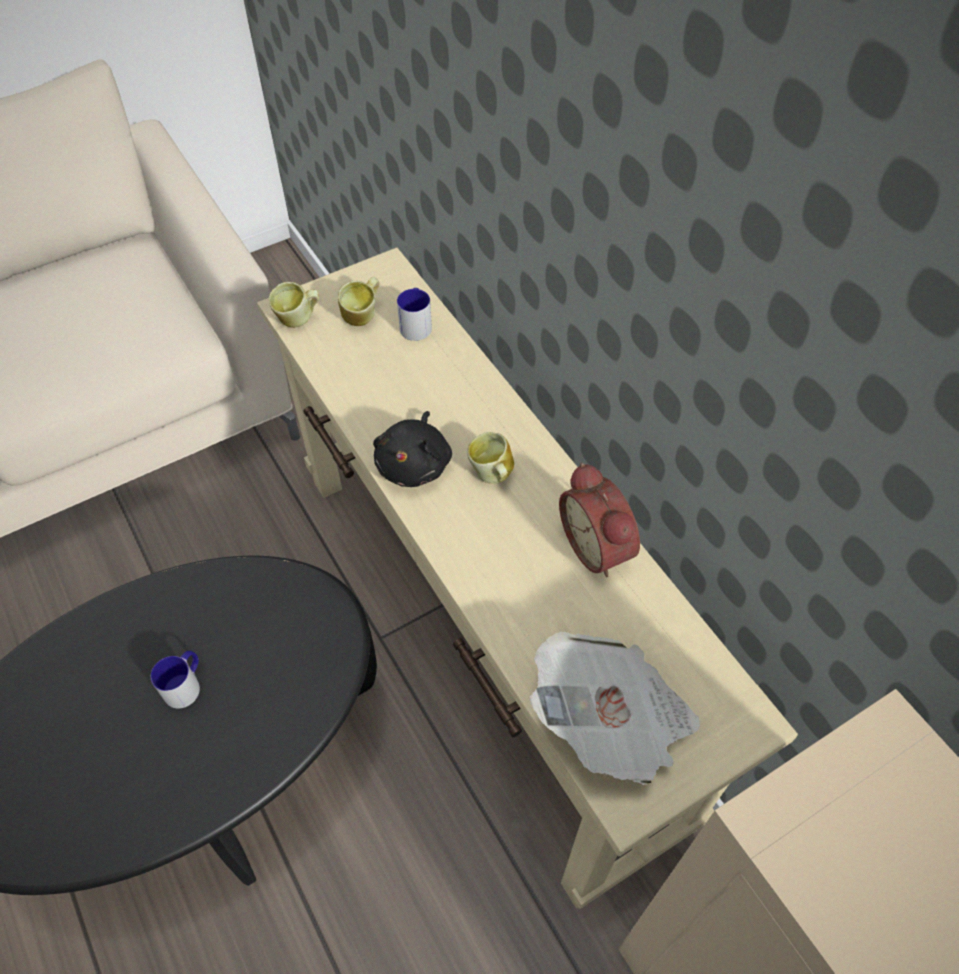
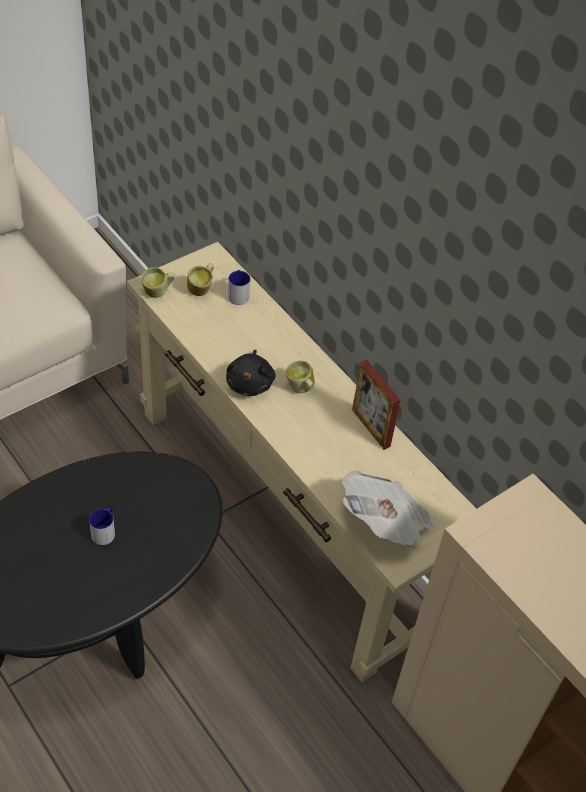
camera: 10 degrees left, 5 degrees down
alarm clock [559,463,640,577] -> picture frame [352,360,401,450]

